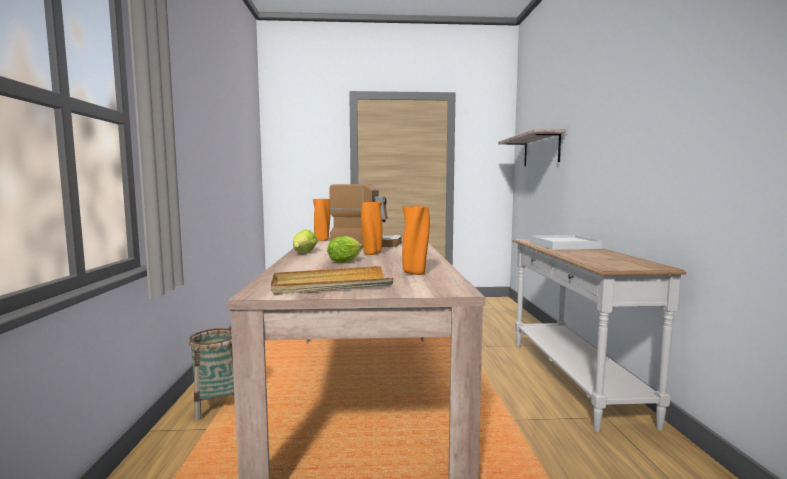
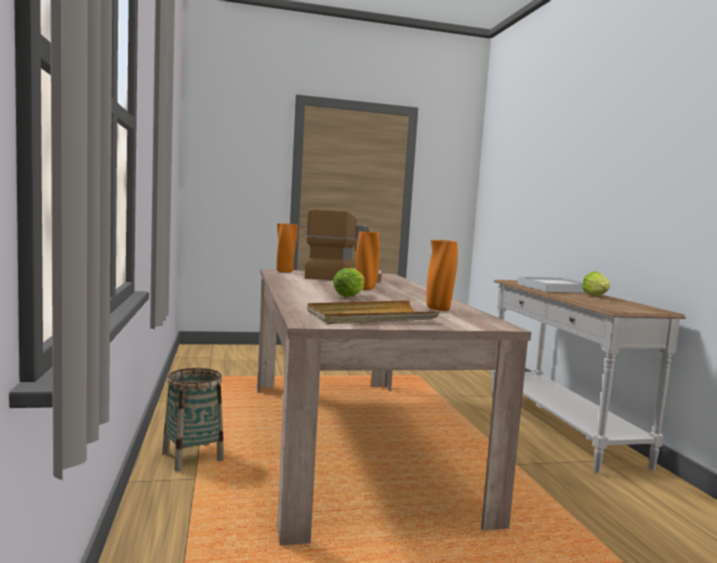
camera: 10 degrees left, 0 degrees up
lettuce [293,229,318,253] -> lettuce moved to [582,272,610,296]
shelf [498,129,566,166] -> none

